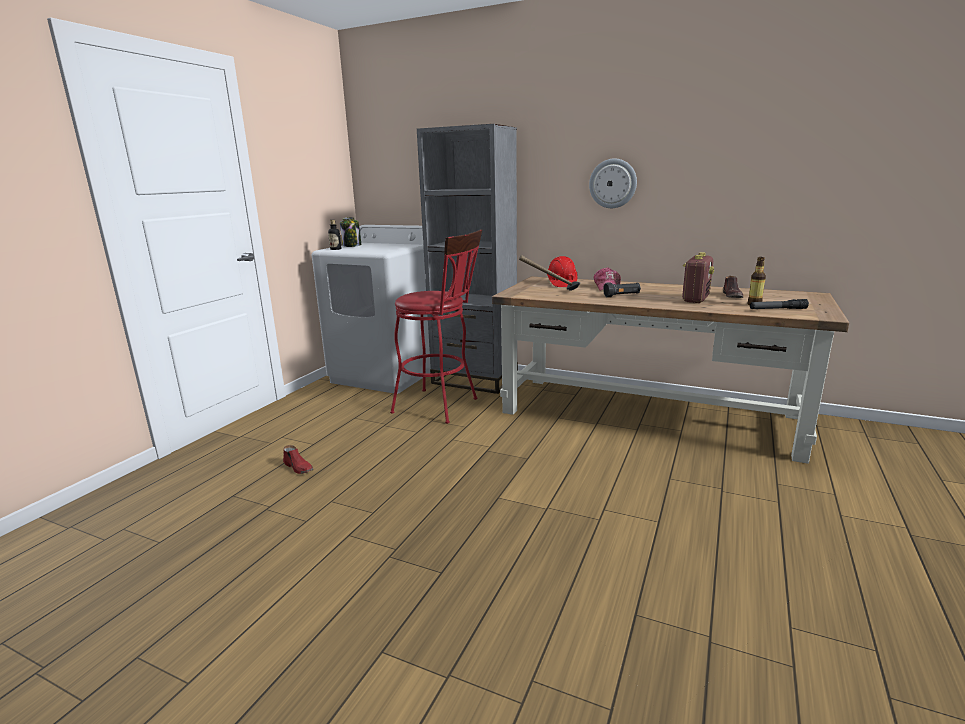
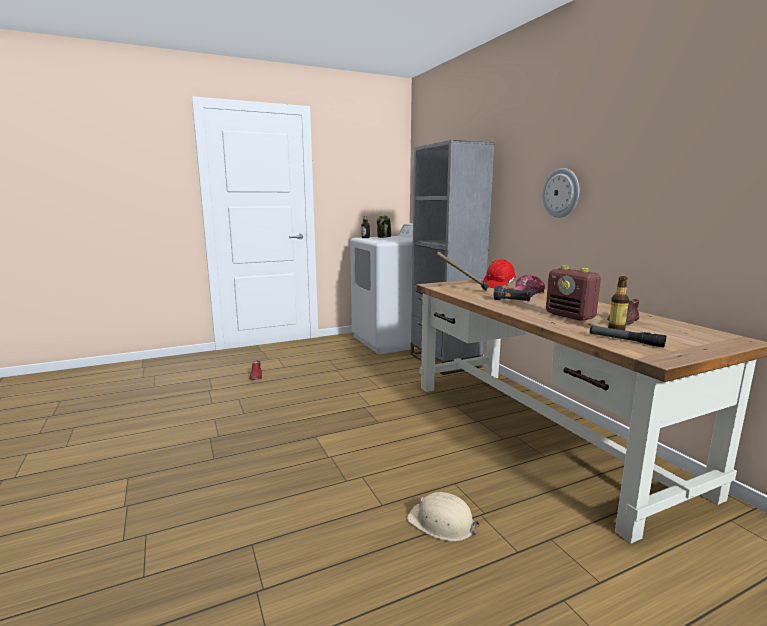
camera: 40 degrees right, 5 degrees down
red stool [390,229,482,424] -> none
radio [682,252,714,303] -> radio turned 75 degrees clockwise [546,265,601,321]
none -> beige hard hat [407,492,480,542]

